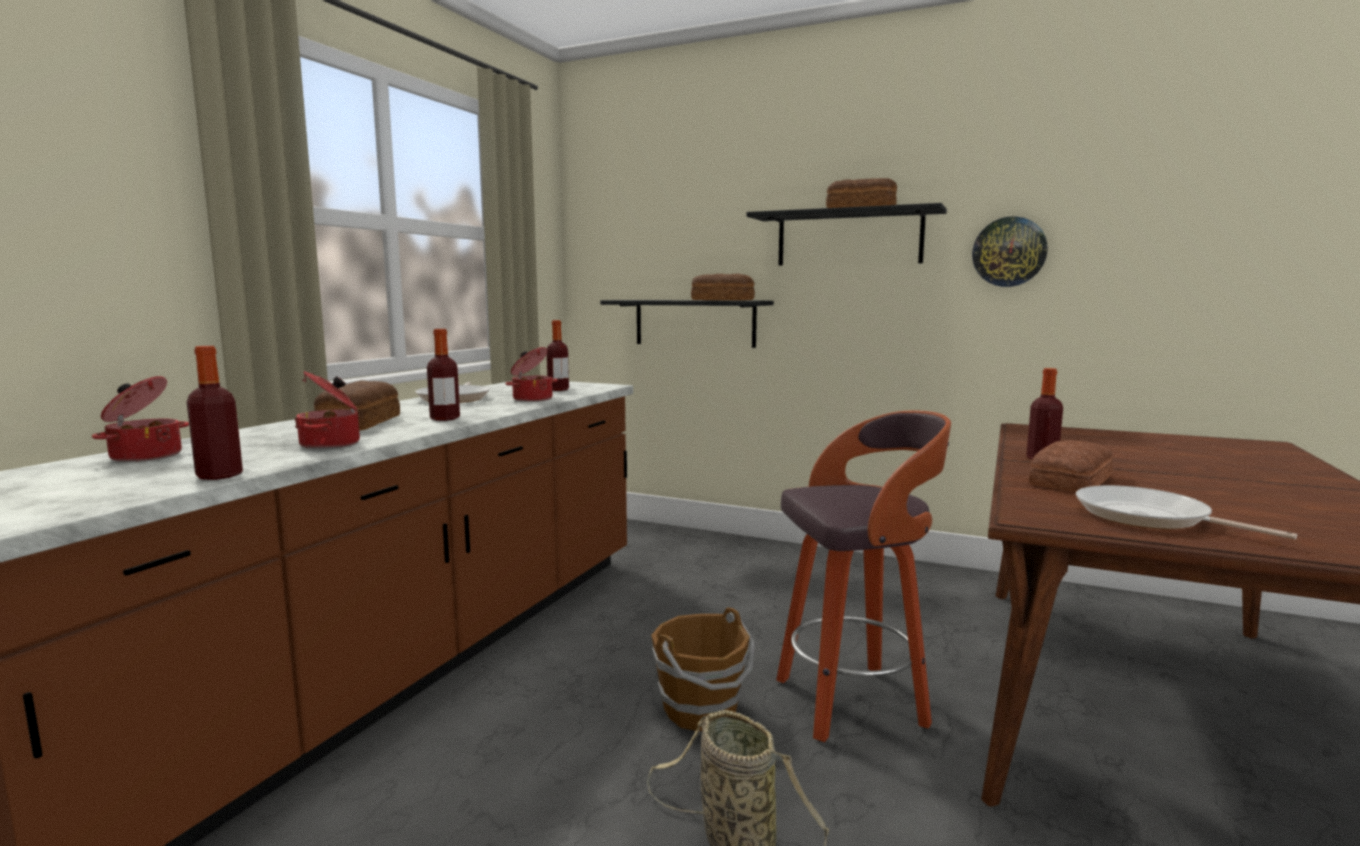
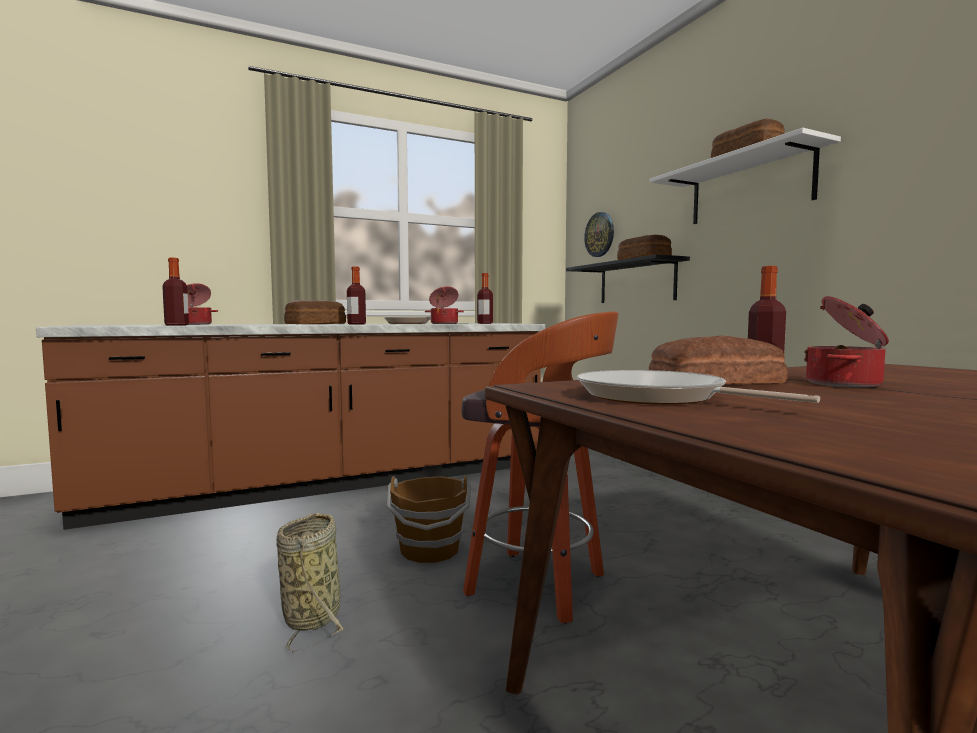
camera: 40 degrees right, 5 degrees down
cooking pot [294,371,360,449] -> cooking pot moved to [804,296,889,388]
black shelf [746,203,947,266] -> white shelf [650,128,841,224]
wall clock [972,216,1048,287] -> wall clock moved to [584,212,614,257]
frying pan [1076,485,1297,539] -> frying pan turned 45 degrees counterclockwise [577,370,820,405]

